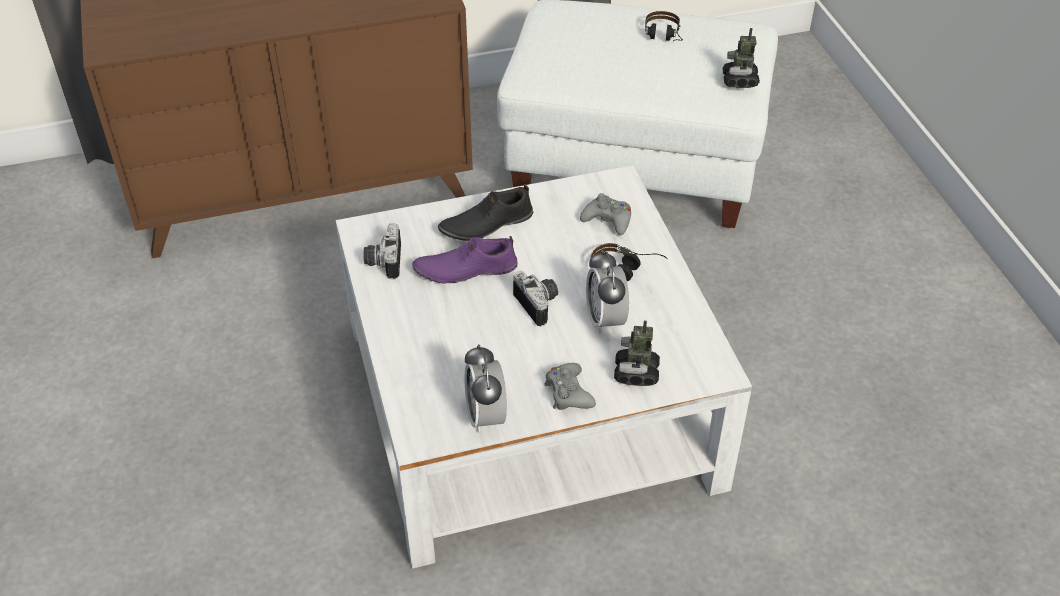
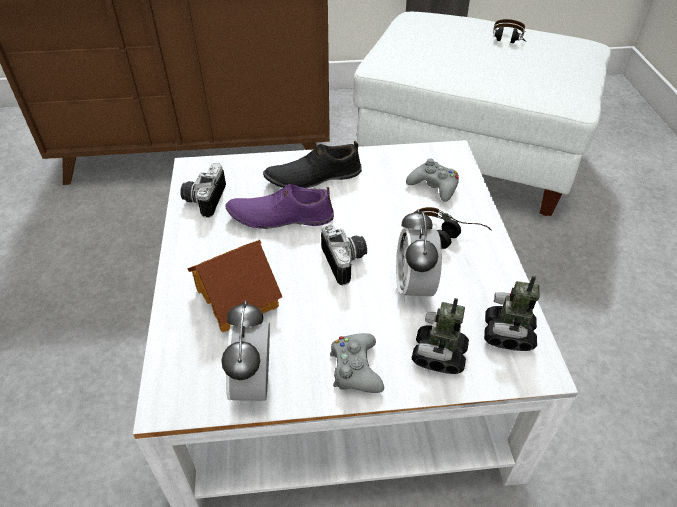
camera: 10 degrees right, 0 degrees up
toy robot [723,28,760,88] -> toy robot moved to [484,276,540,351]
none -> toy house [187,240,282,333]

